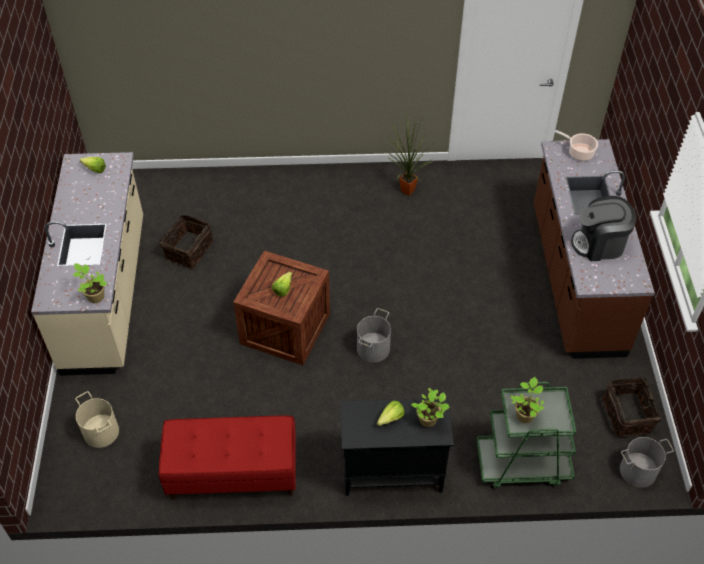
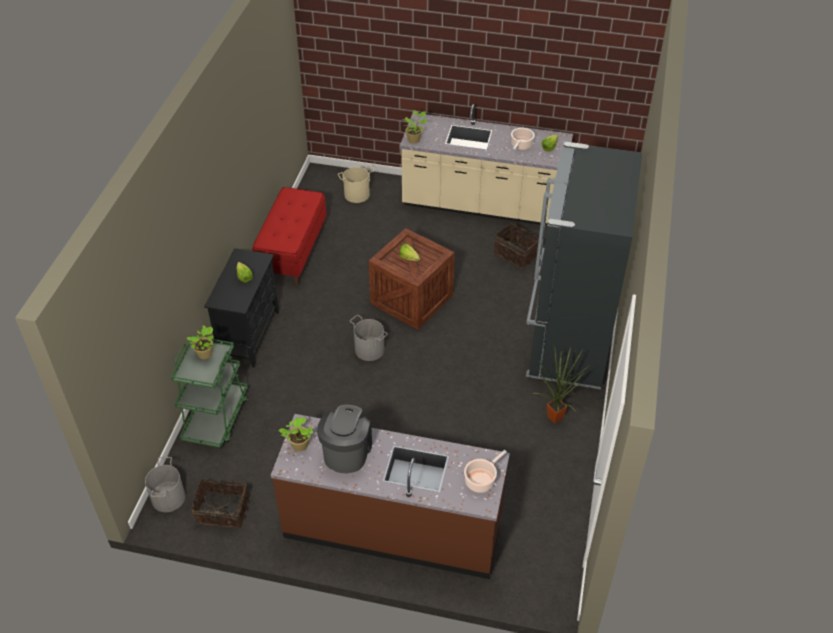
camera: 105 degrees right, 5 degrees down
potted plant [411,388,450,427] -> potted plant moved to [278,417,314,451]
none -> cooking pot [511,128,535,150]
none -> black fridge [526,142,642,389]

